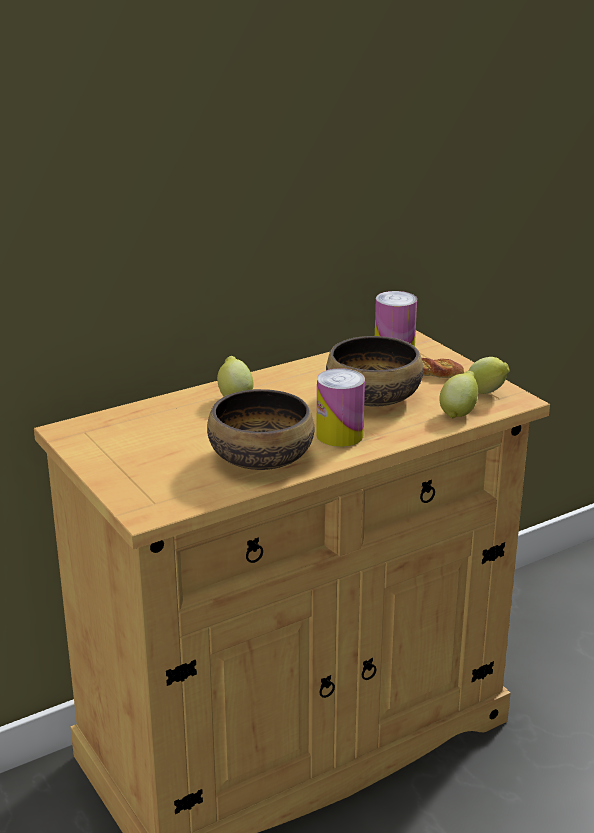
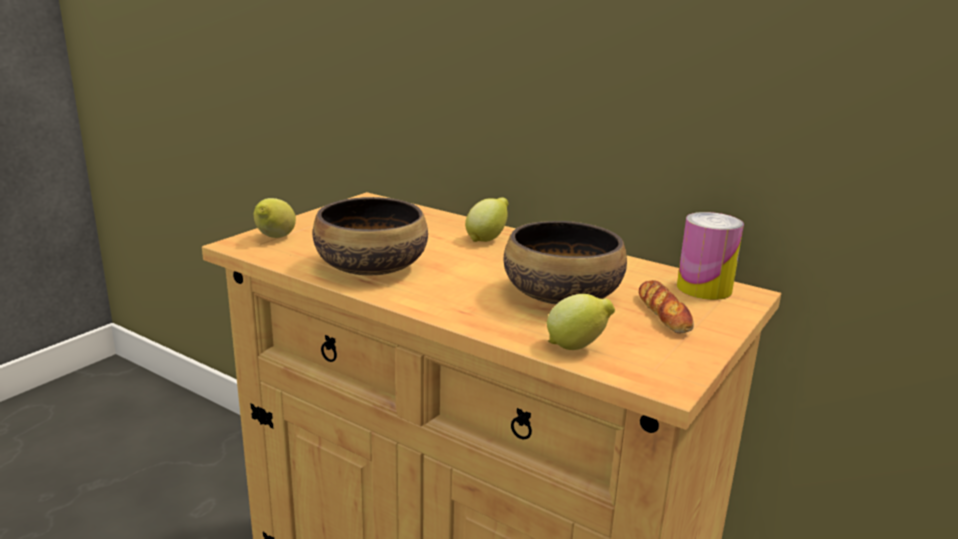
camera: 65 degrees right, 5 degrees down
can [316,368,365,447] -> none
lemon [468,357,509,394] -> lemon moved to [254,198,296,238]

